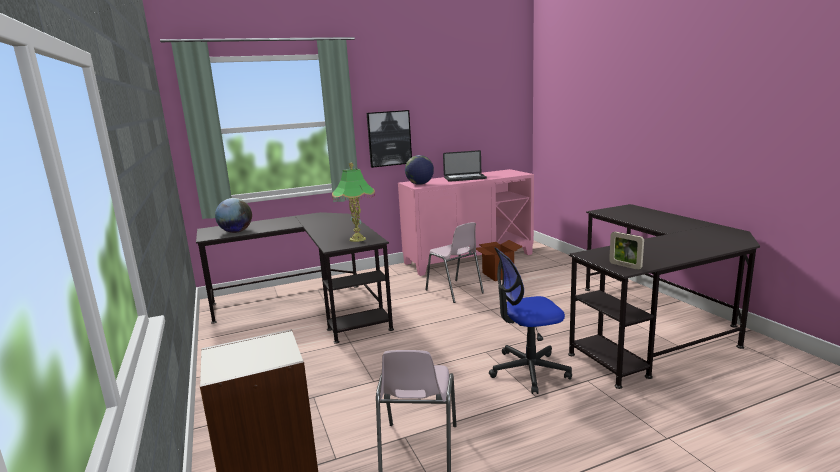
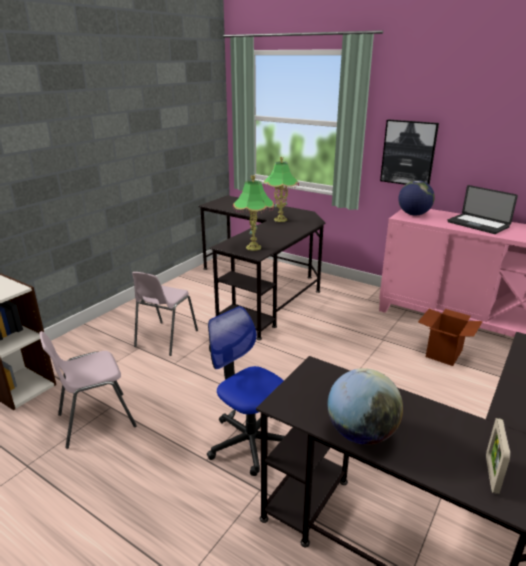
camera: 55 degrees right, 10 degrees up
globe [215,198,252,233] -> globe moved to [328,368,403,445]
pink chair [426,222,484,303] -> pink chair moved to [132,272,198,356]
picture frame [609,232,644,270] -> picture frame moved to [486,418,511,494]
none -> table lamp [264,157,299,222]

